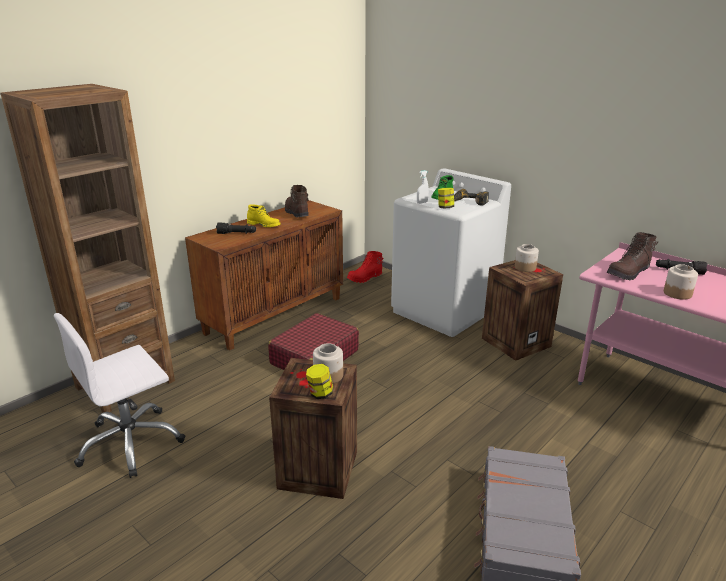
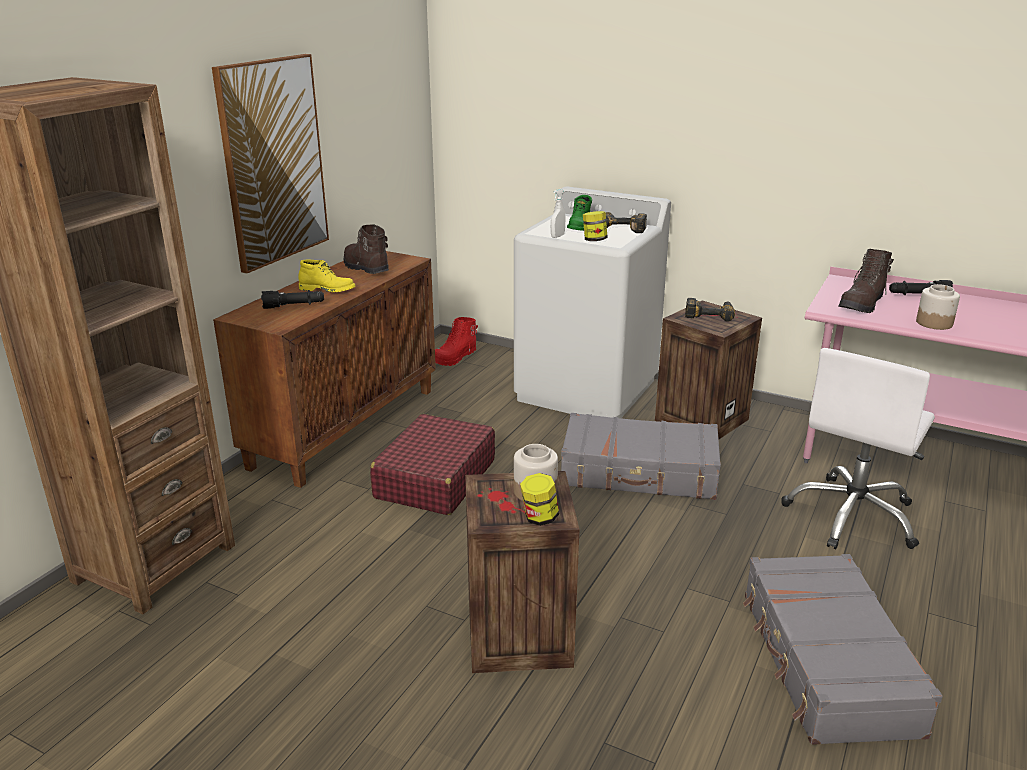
camera: 15 degrees left, 0 degrees up
white office chair [54,313,185,478] -> white office chair moved to [781,348,935,549]
jar [515,244,539,272] -> power drill [685,298,735,321]
none -> picture [212,54,329,274]
none -> grey suitcase [561,413,721,500]

